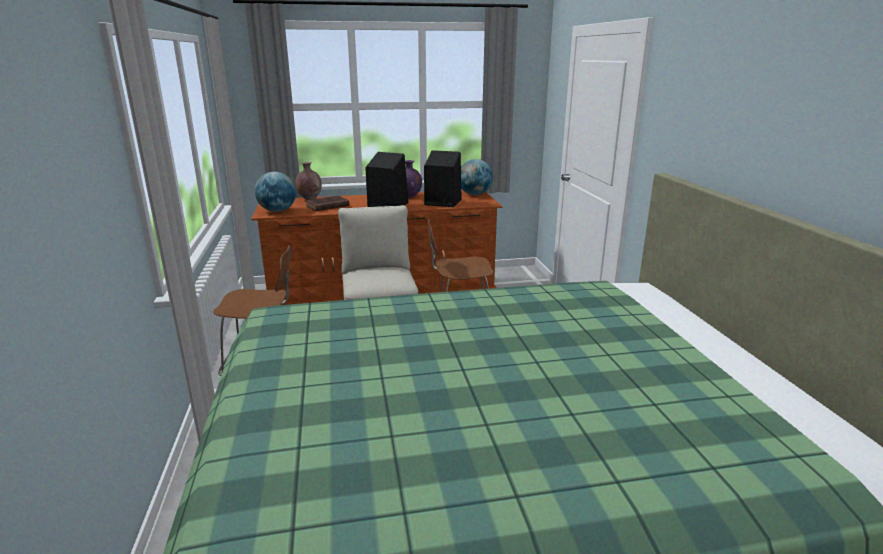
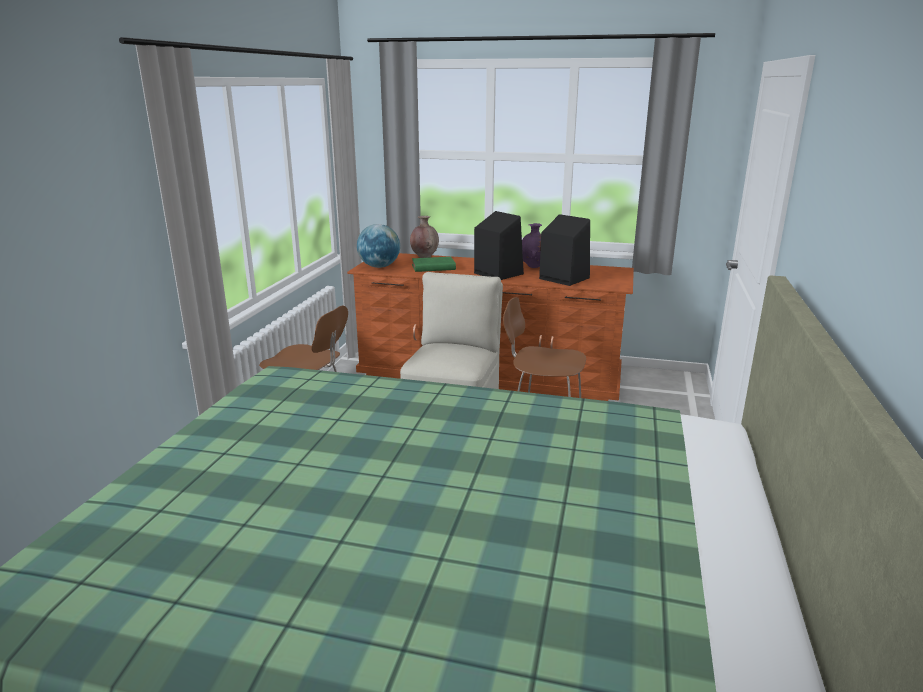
camera: 25 degrees right, 0 degrees up
brown book [305,196,349,211] -> green book [412,257,456,272]
globe [461,159,493,195] -> none

